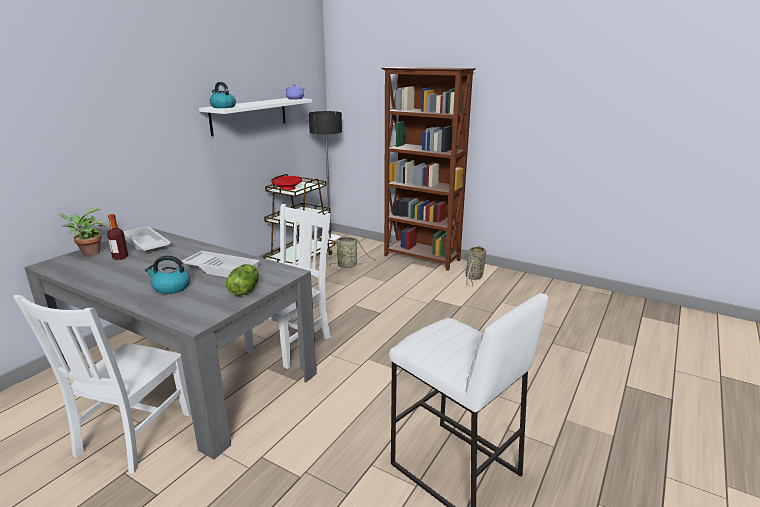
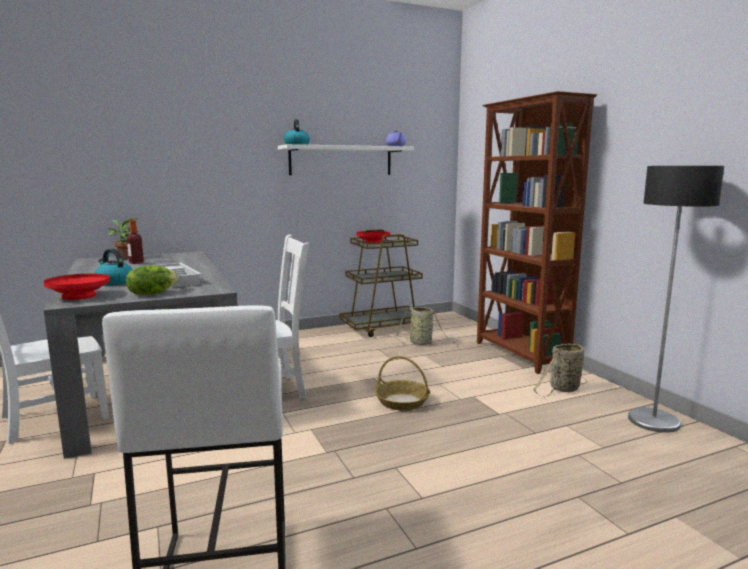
camera: 35 degrees right, 10 degrees down
white tray [123,226,171,251] -> none
floor lamp [309,111,342,244] -> floor lamp moved to [628,166,724,433]
none -> red bowl [44,274,110,300]
none -> basket [375,356,430,411]

